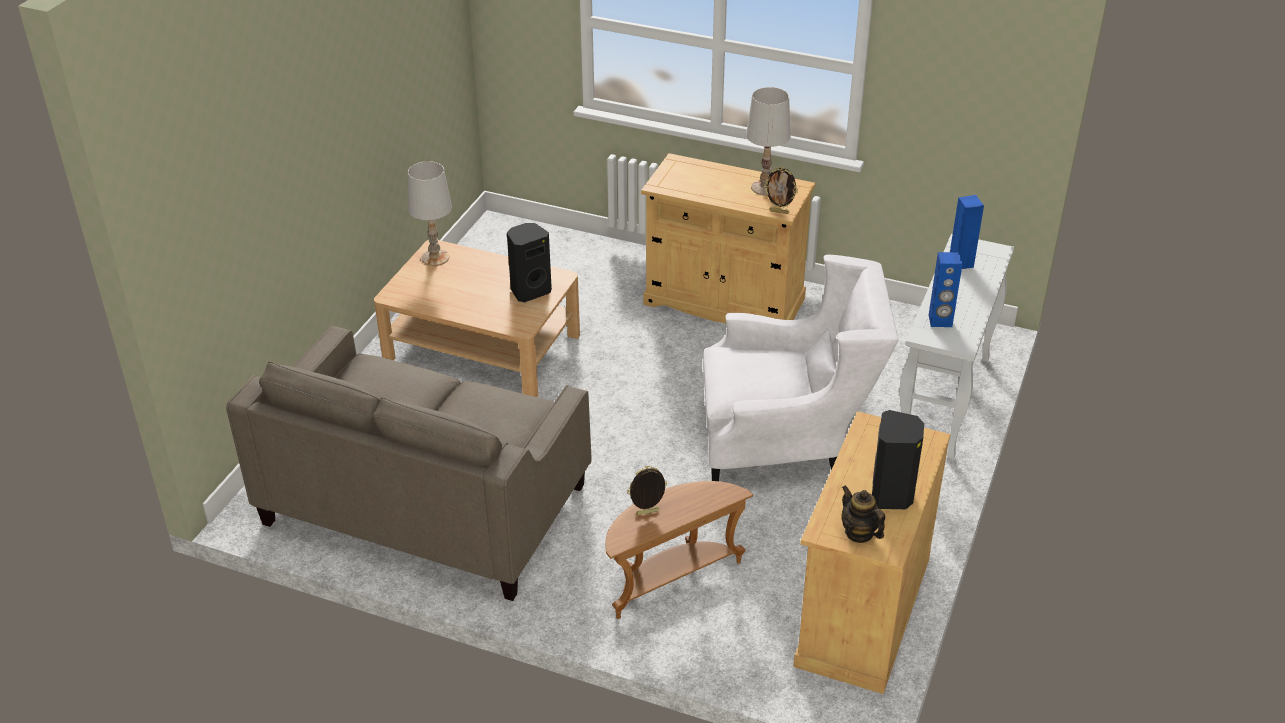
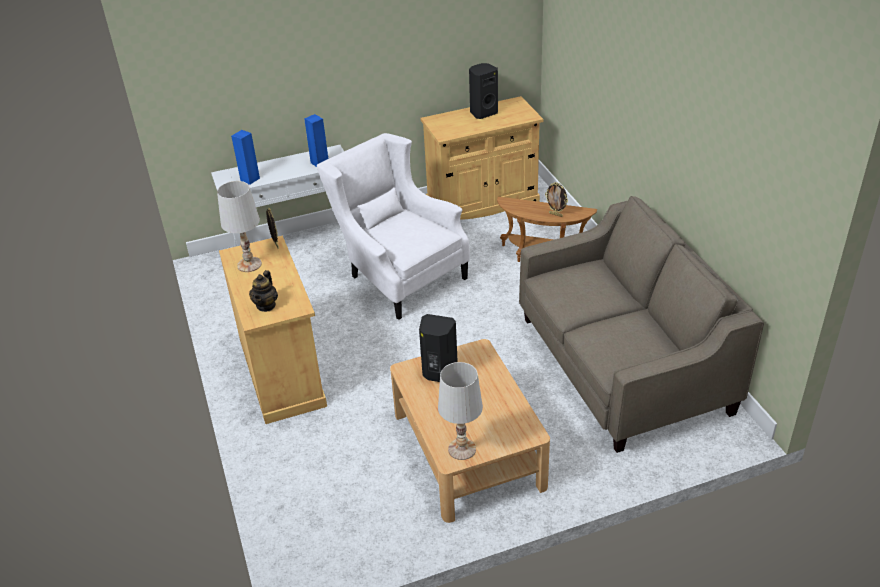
camera: 130 degrees left, 0 degrees up
teapot [842,485,885,543] -> teapot moved to [249,270,278,312]

